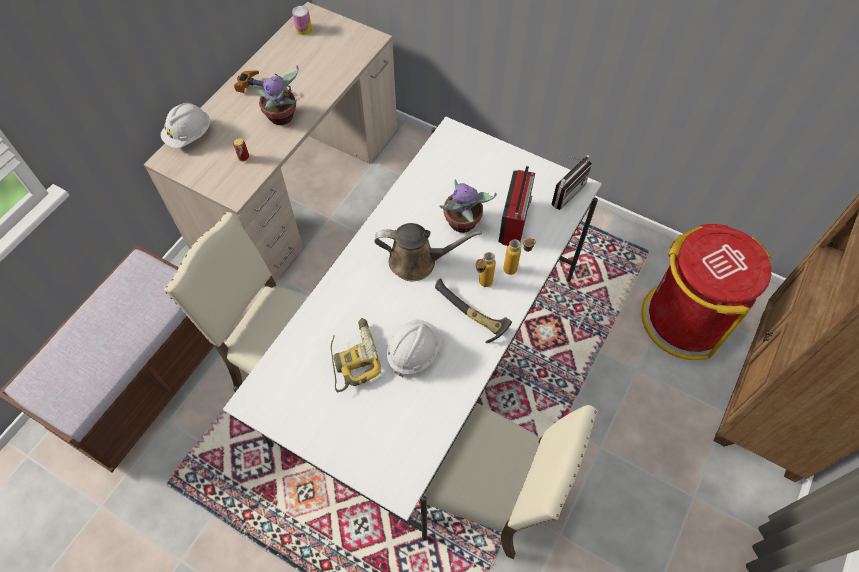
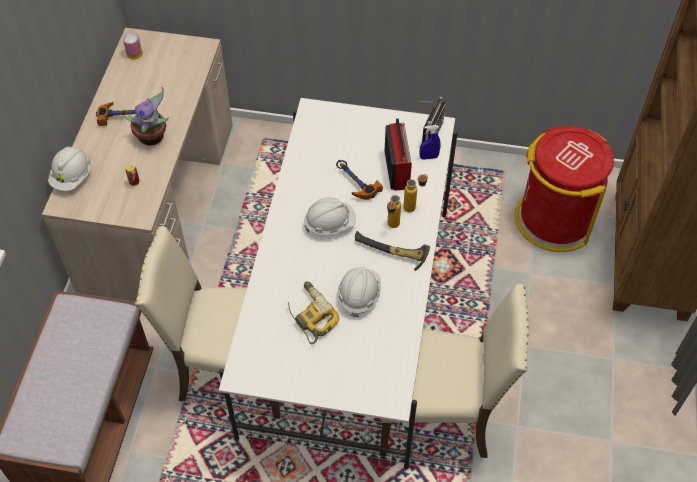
camera: 20 degrees left, 5 degrees down
brown watering can [374,223,482,281] -> white hard hat [304,197,356,235]
potted plant [439,179,497,233] -> hammer [336,160,383,200]
none -> blue spray bottle [420,125,440,160]

